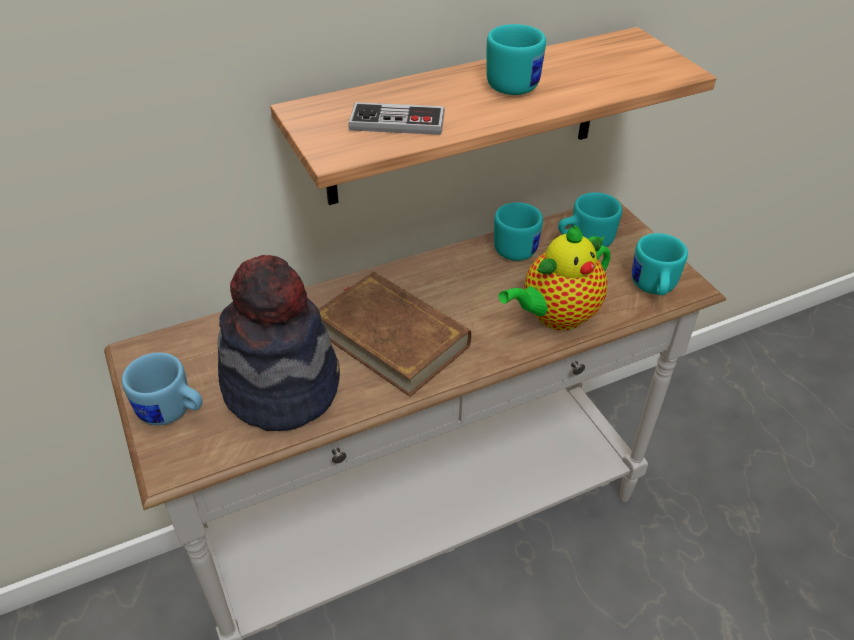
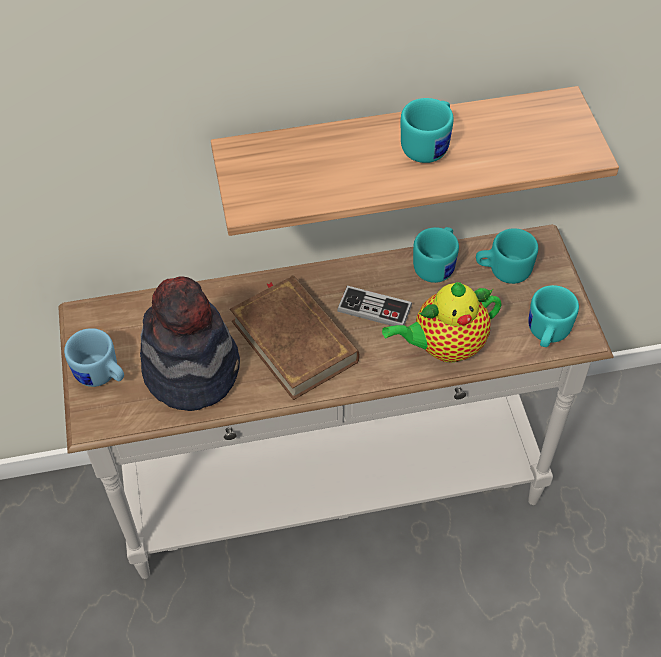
camera: 15 degrees right, 10 degrees up
game controller [348,102,445,135] -> game controller moved to [337,286,412,326]

